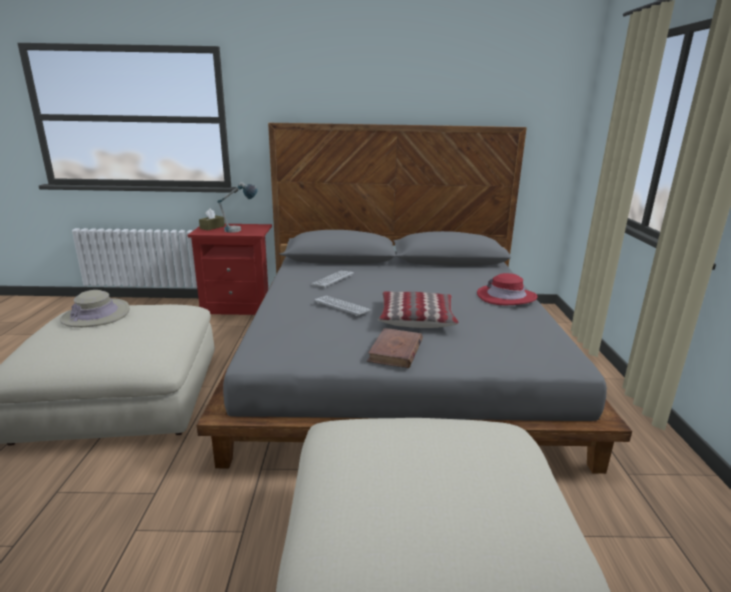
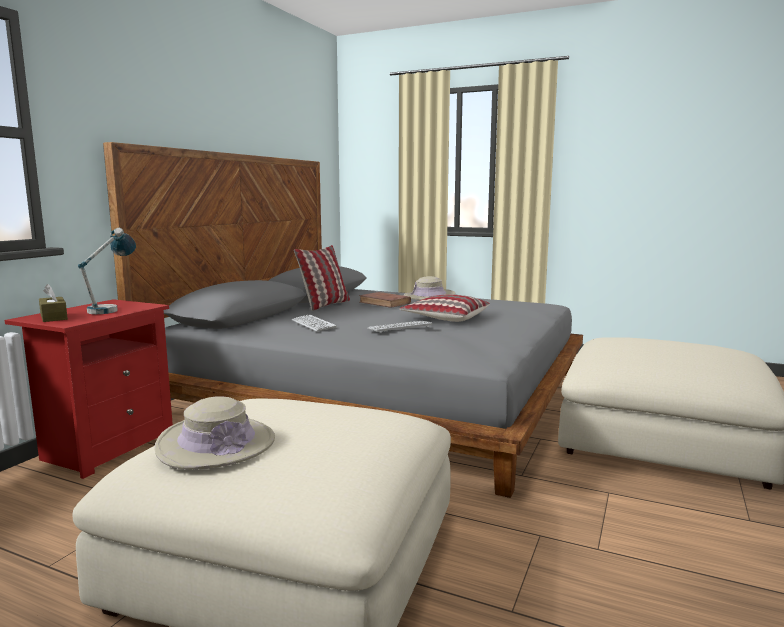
camera: 65 degrees left, 10 degrees down
brown book [367,328,423,368] -> brown book moved to [359,292,411,308]
red hat [477,273,538,305] -> beige hat [404,276,455,300]
none -> pillow [294,245,350,311]

